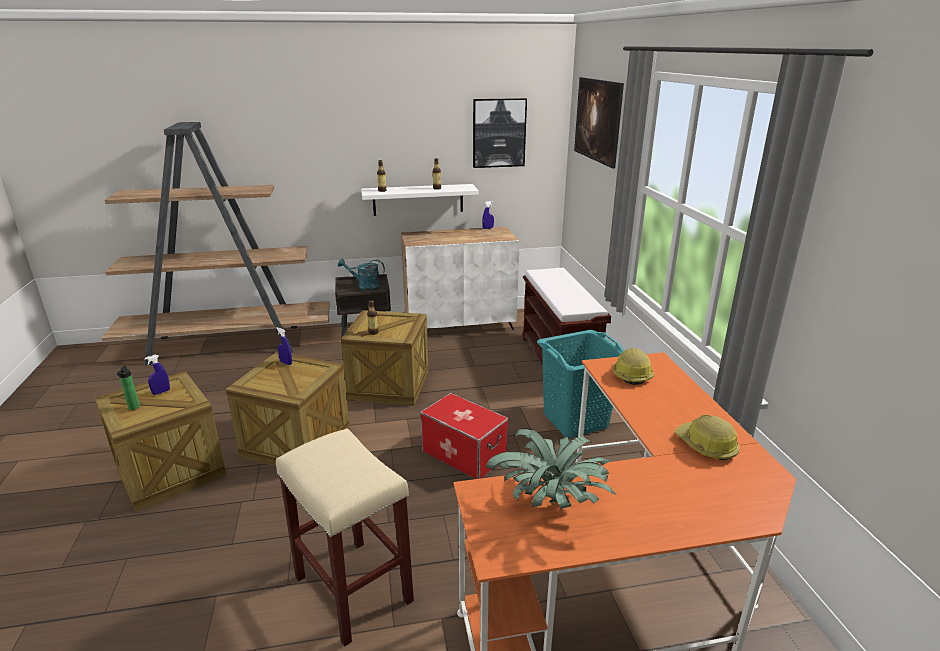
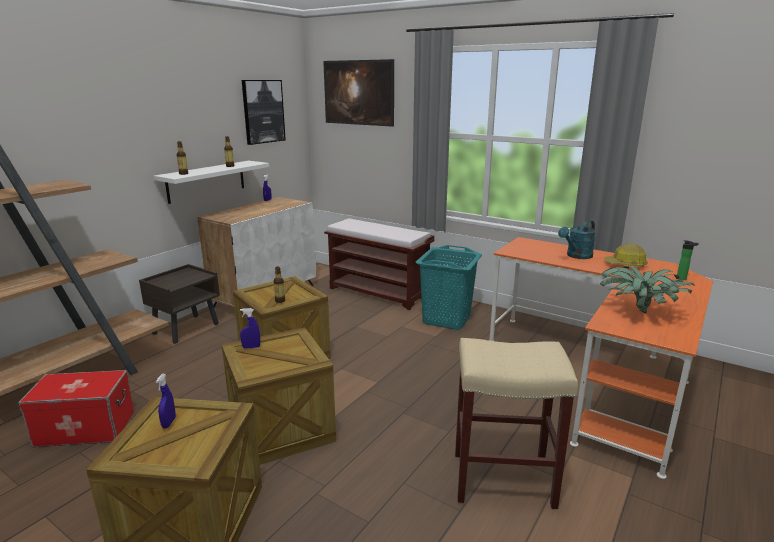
camera: 45 degrees left, 5 degrees down
bottle [117,366,140,410] -> bottle moved to [677,241,699,280]
turquoise watering can [338,258,385,291] -> turquoise watering can moved to [558,220,596,259]
storage box [420,393,509,479] -> storage box moved to [18,370,134,447]
hard hat [613,348,654,385] -> none

